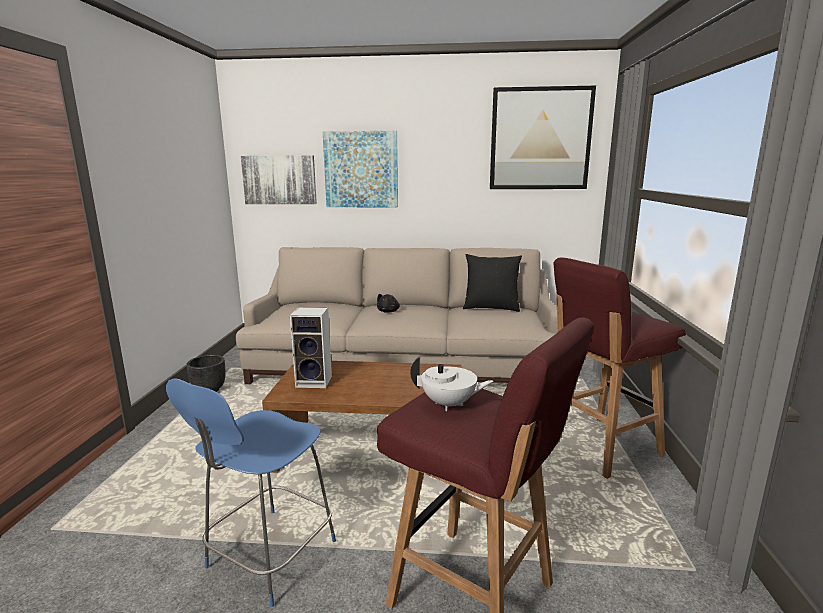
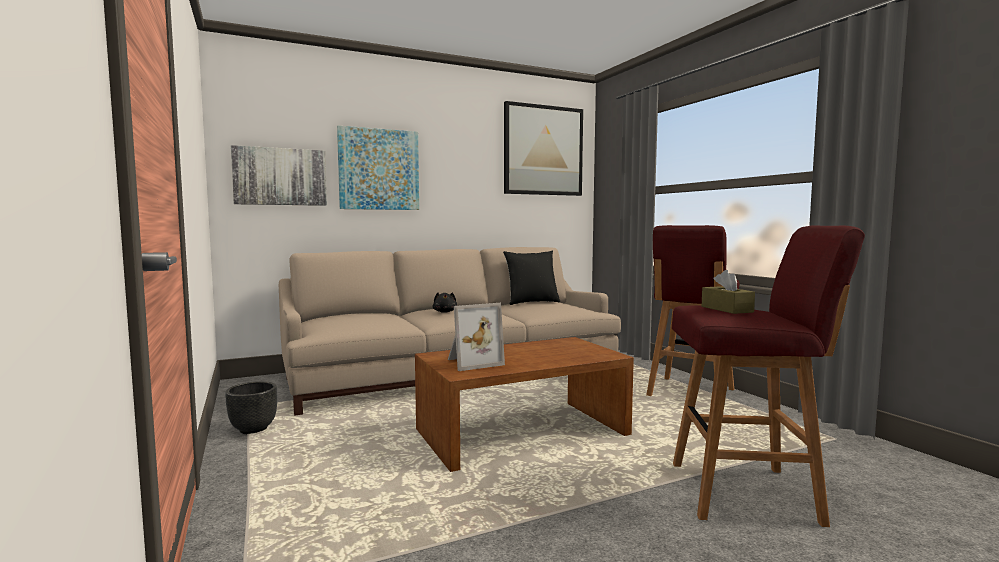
camera: 30 degrees left, 10 degrees down
blue stool [166,378,336,607] -> none
speaker [290,307,332,388] -> picture frame [448,303,505,371]
white teapot [410,356,494,411] -> brown tissue box [702,270,755,314]

